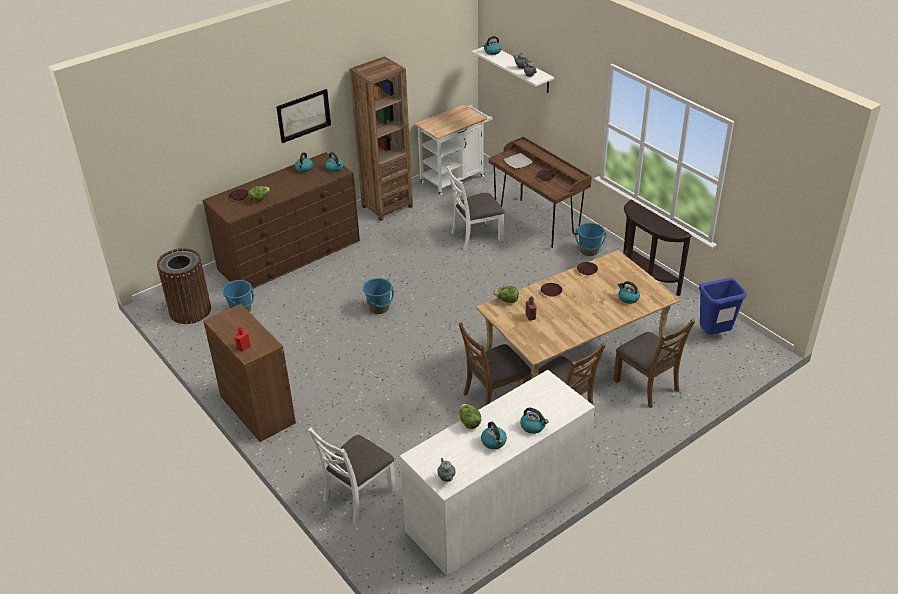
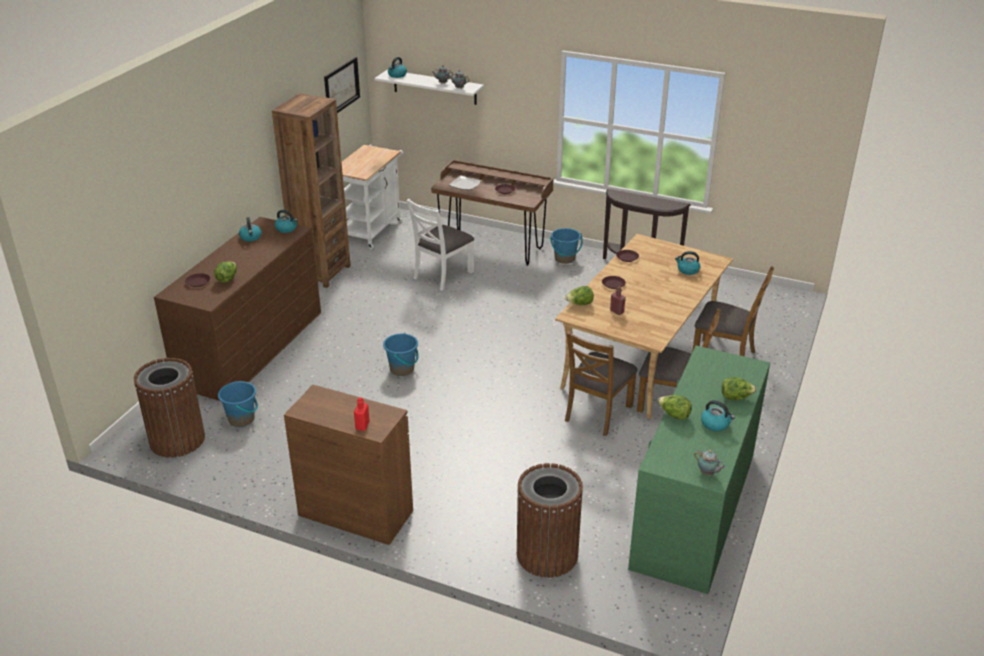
camera: 30 degrees left, 5 degrees down
picture [276,89,331,143] -> picture moved to [324,57,360,113]
white chair [308,427,396,523] -> brown trash can [517,463,583,578]
white dresser [400,370,595,576] -> green dresser [628,346,770,594]
kettle [520,408,548,434] -> lettuce [722,377,757,401]
blue trash can [699,278,747,335] -> none

